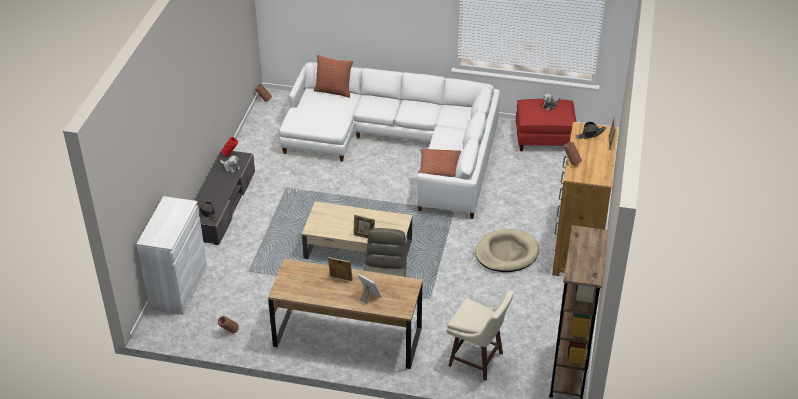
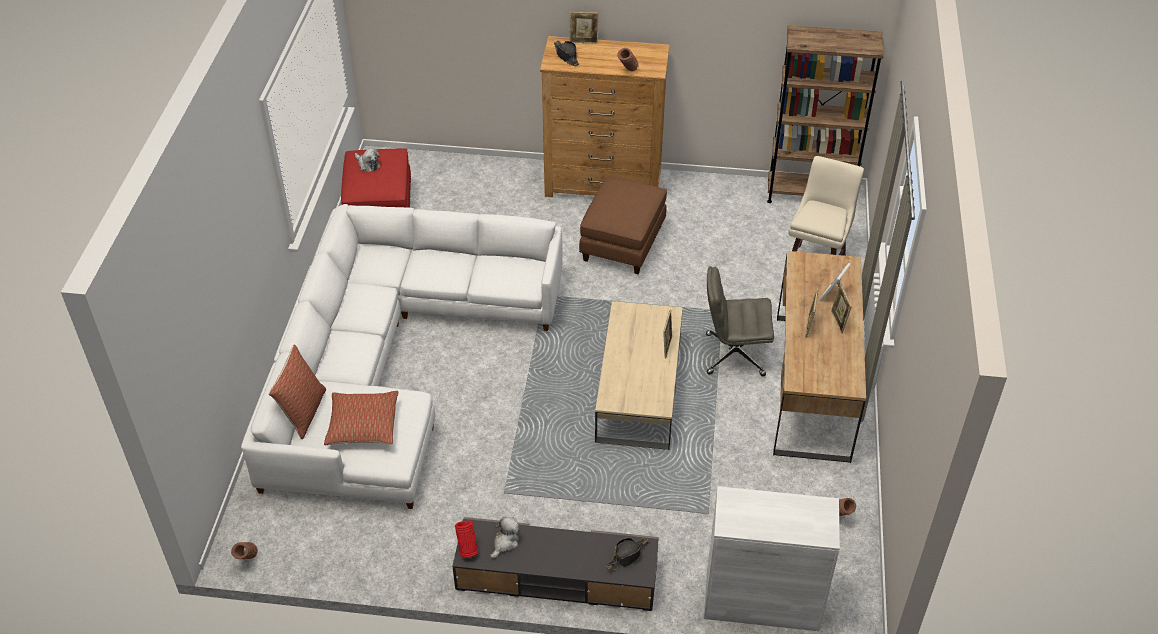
camera: 95 degrees left, 5 degrees up
pillow [418,149,461,177] -> pillow moved to [324,391,398,445]
beige dog bed [475,229,539,272] -> brown ottoman [579,176,667,274]
none -> picture frame [831,283,852,334]

